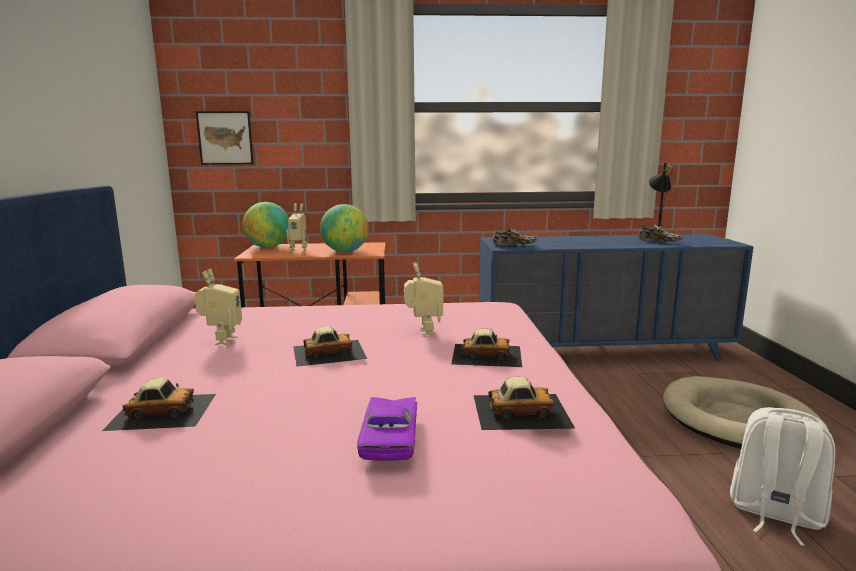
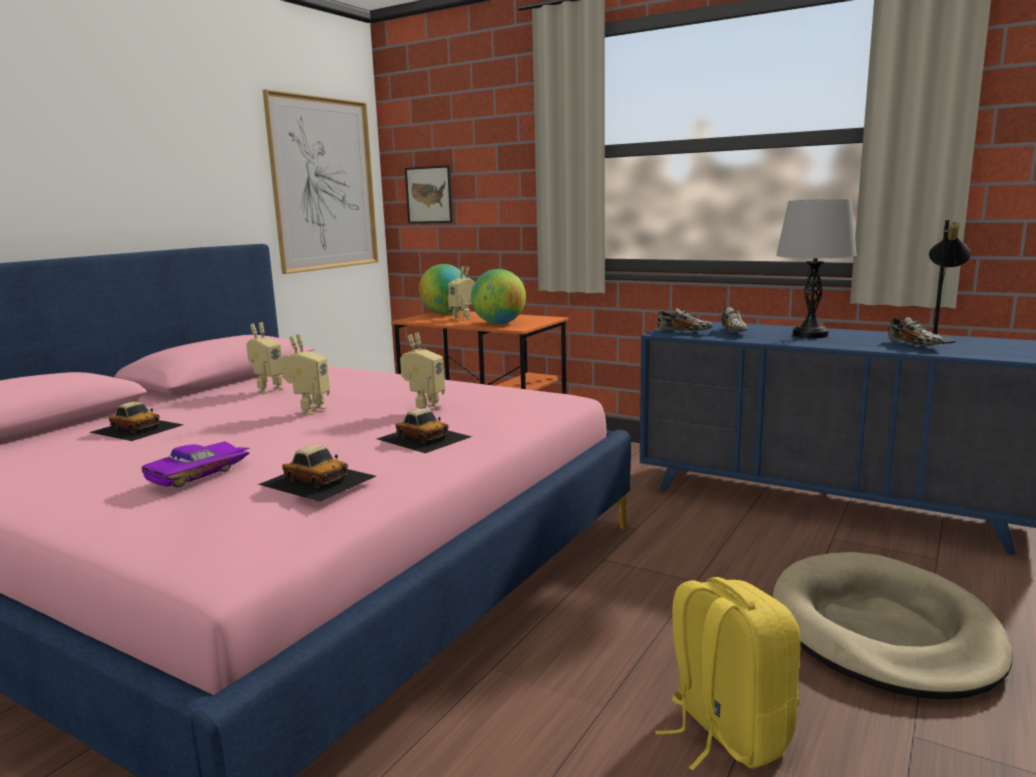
camera: 35 degrees right, 0 degrees up
toy car [293,326,367,367] -> toy robot [282,334,330,415]
white backpack [730,407,835,546] -> yellow backpack [655,577,801,771]
none -> picture [263,89,378,274]
none -> shoe [721,307,748,332]
none -> grey table lamp [776,199,856,338]

